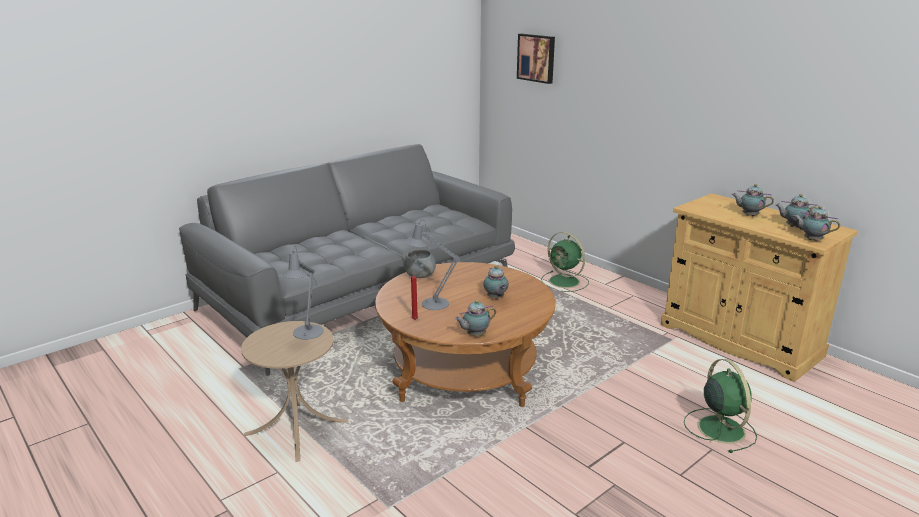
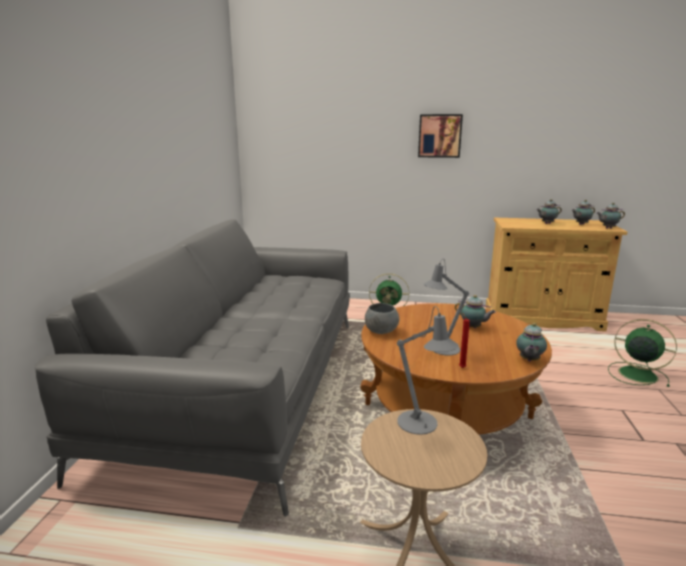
camera: 40 degrees left, 5 degrees down
picture [517,34,555,84] -> picture moved to [418,114,463,158]

